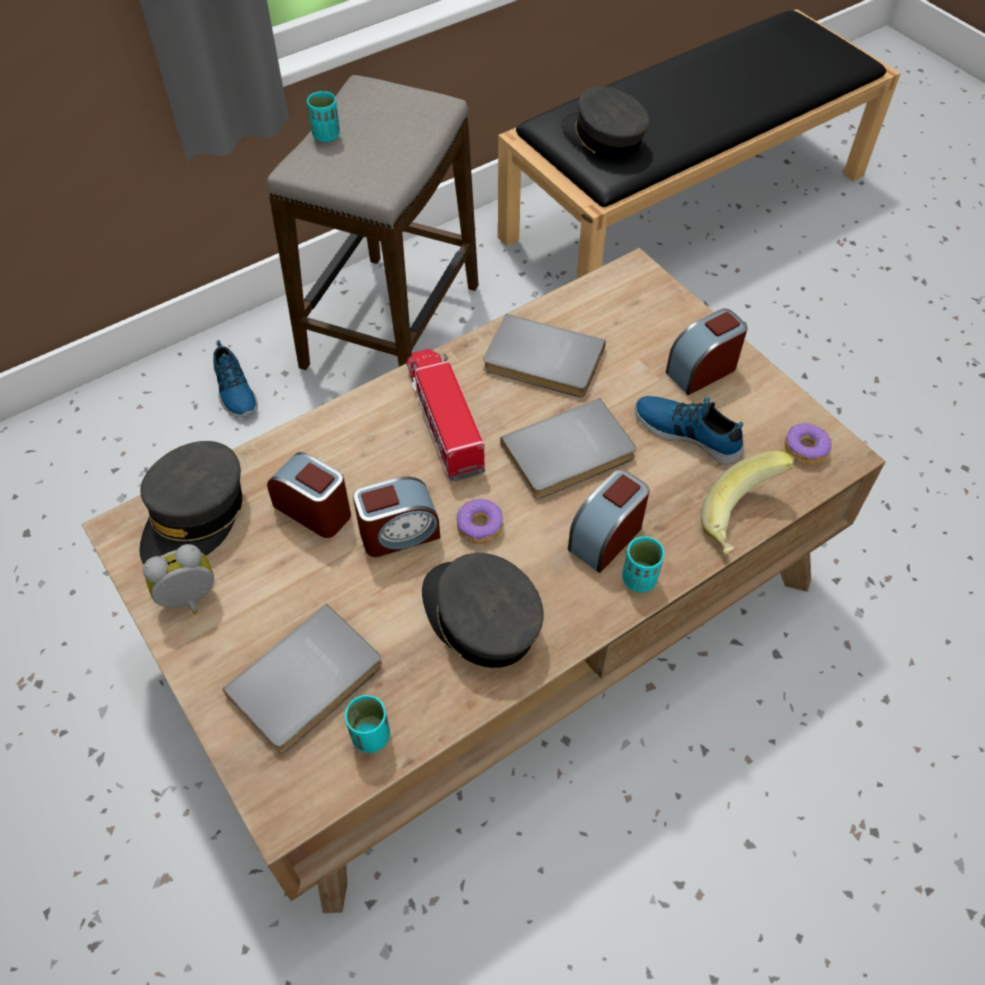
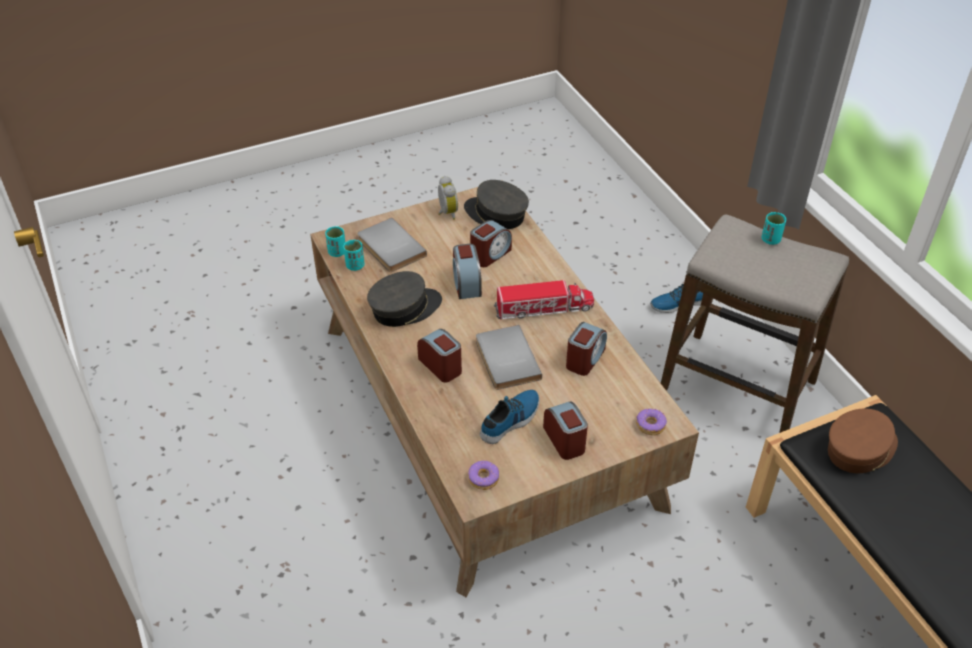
camera: 100 degrees right, 10 degrees down
donut [457,499,503,544] -> donut moved to [636,409,667,435]
grey book [483,314,606,397] -> alarm clock [566,322,607,376]
grey cap [561,86,650,160] -> brown cap [828,409,898,473]
turquoise cup [622,536,664,592] -> turquoise cup moved to [325,226,345,257]
banana [701,450,795,554] -> none

